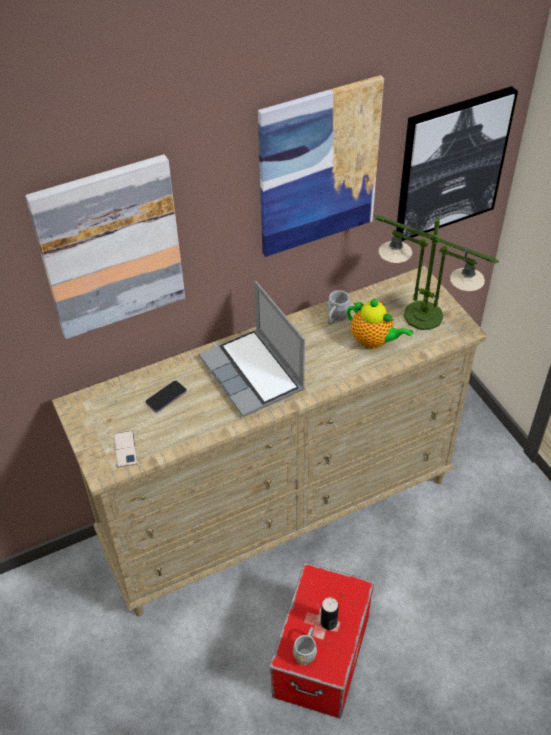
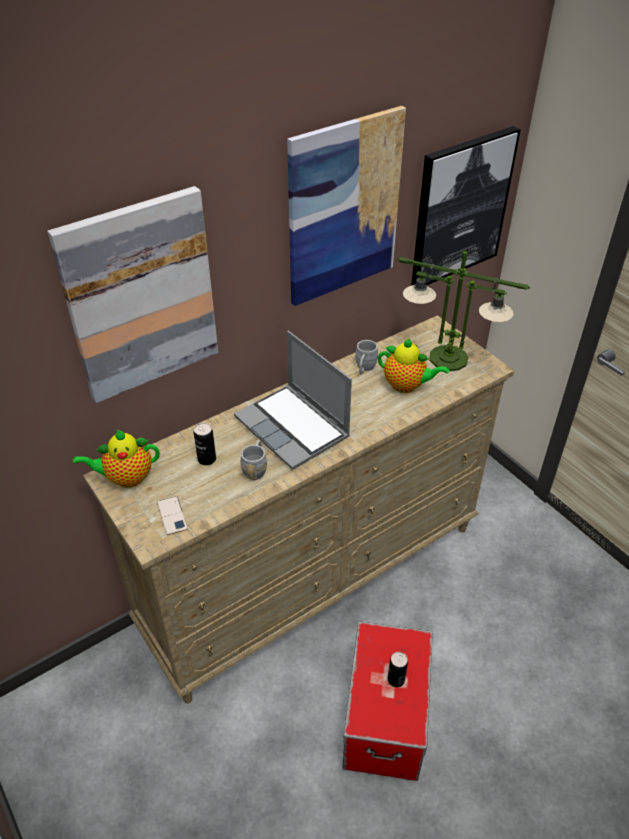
camera: 10 degrees left, 5 degrees down
phone [145,381,187,412] -> can [194,423,216,465]
grey mug [293,627,317,665] -> grey mug moved to [240,440,267,480]
none -> teapot [73,430,160,488]

